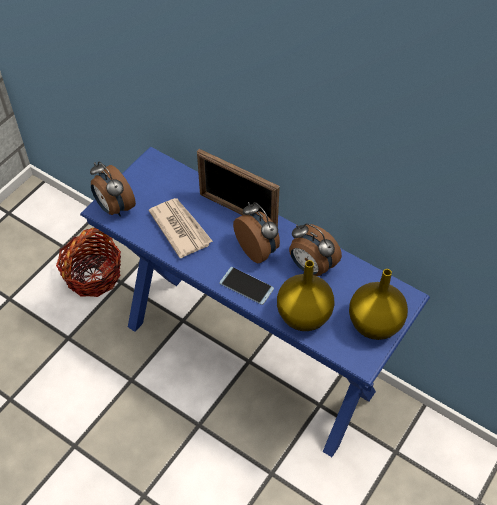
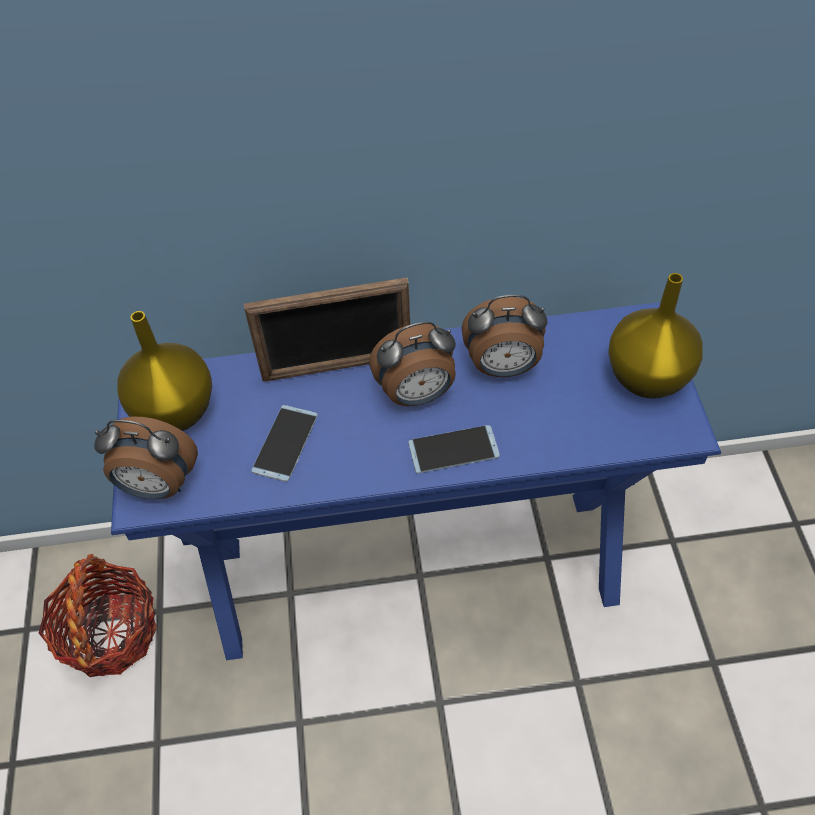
camera: 40 degrees left, 0 degrees up
newspaper [149,198,213,258] -> phone [251,405,318,482]
alarm clock [233,202,280,263] -> alarm clock turned 150 degrees clockwise [369,321,456,406]
yellow vase [277,260,334,331] -> yellow vase moved to [117,311,212,431]

